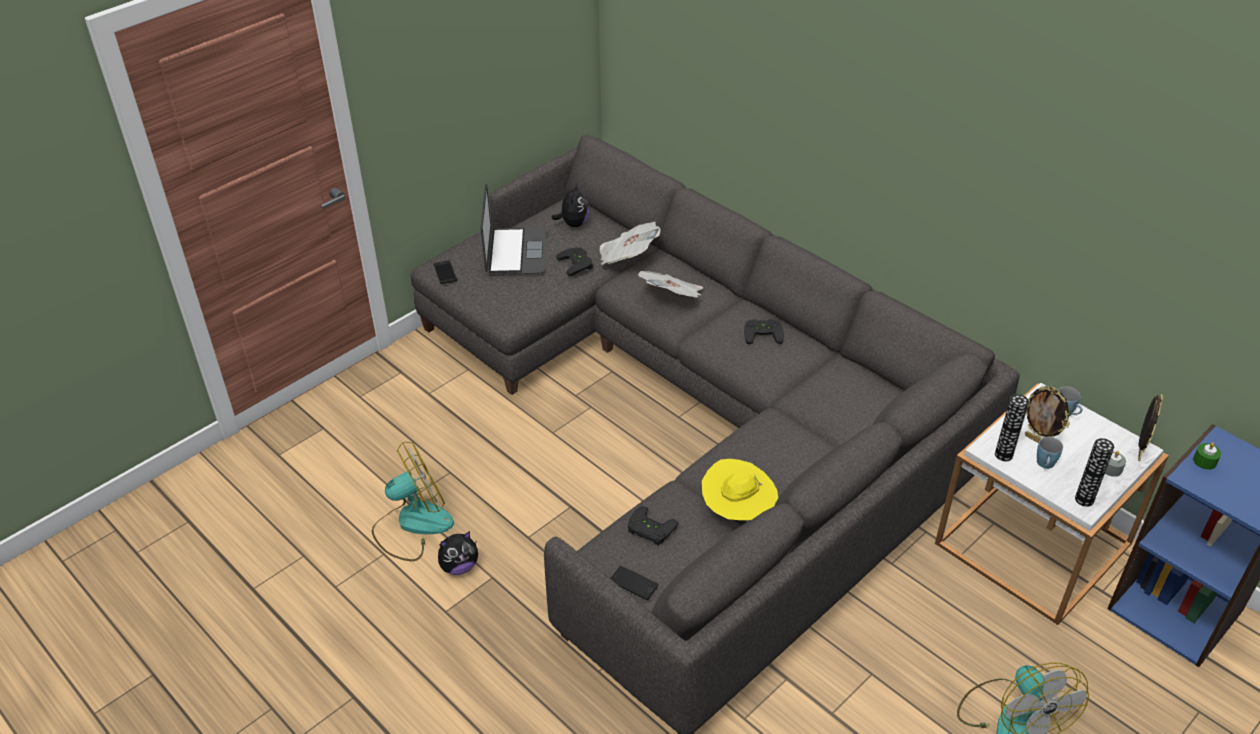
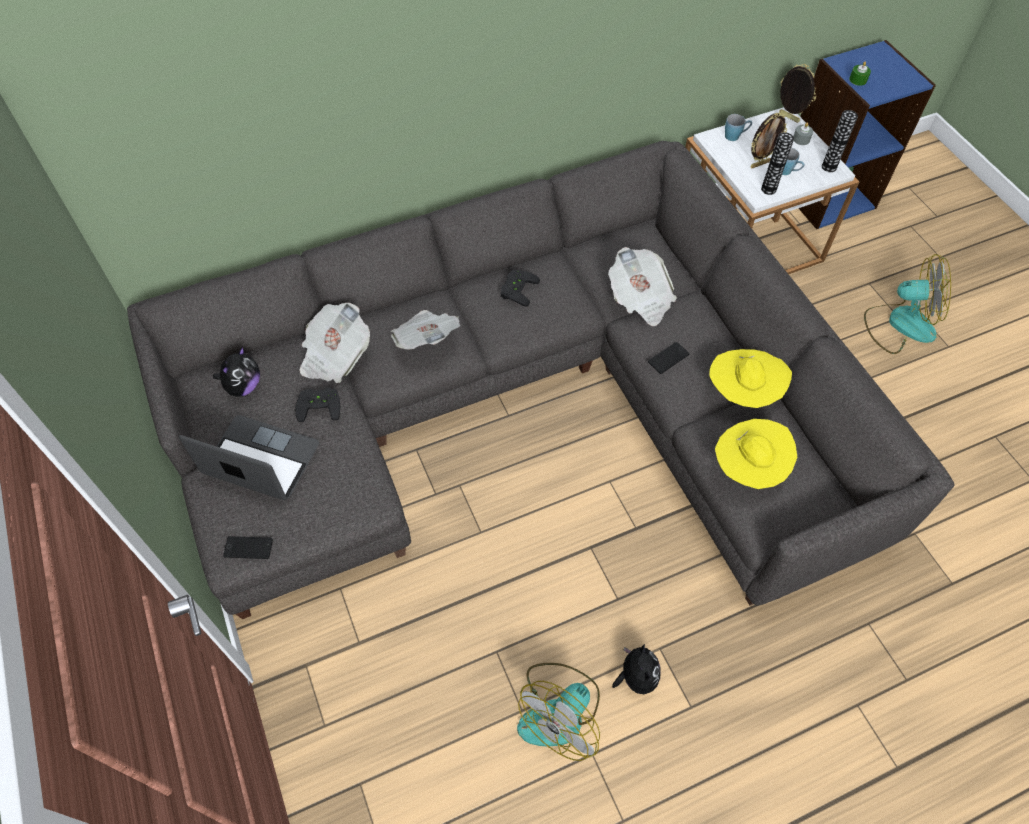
camera: 70 degrees left, 15 degrees up
fan [372,442,454,561] -> fan turned 135 degrees counterclockwise [517,663,600,761]
plush toy [552,183,589,227] -> plush toy turned 90 degrees clockwise [213,346,260,397]
phone [610,566,658,600] -> phone moved to [648,342,689,374]
black game controller [628,506,678,546] -> yellow hat [715,419,797,489]
none -> newspaper [608,247,677,326]

